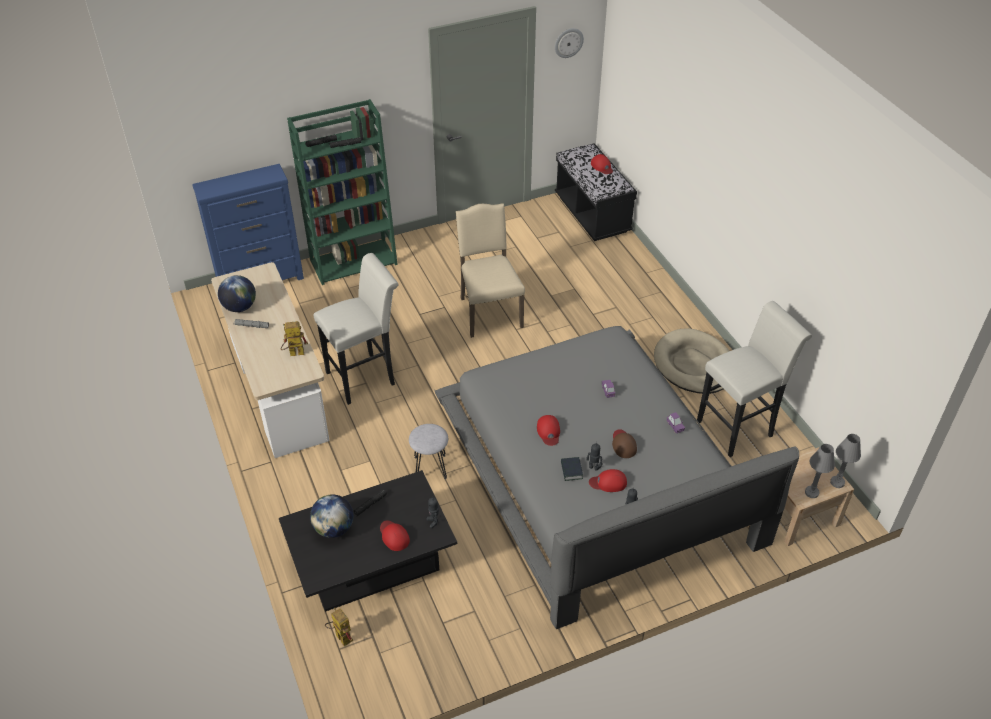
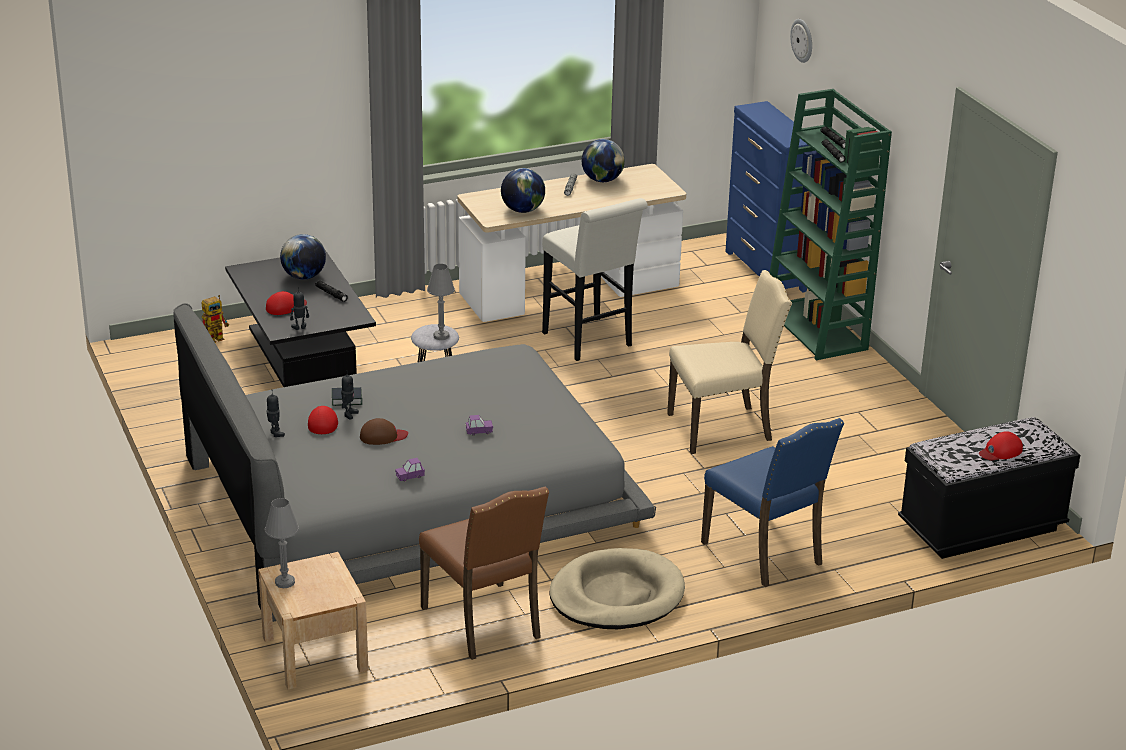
camera: 90 degrees right, 15 degrees down
toy robot [281,321,308,356] -> globe [501,168,545,213]
red cap [537,415,560,446] -> none
wall clock [555,28,584,58] -> wall clock moved to [790,19,812,63]
white stool [697,301,812,457] -> brown chair [419,487,549,660]
grey table lamp [830,434,861,488] -> grey table lamp moved to [427,264,455,340]
none -> blue chair [701,418,844,587]

